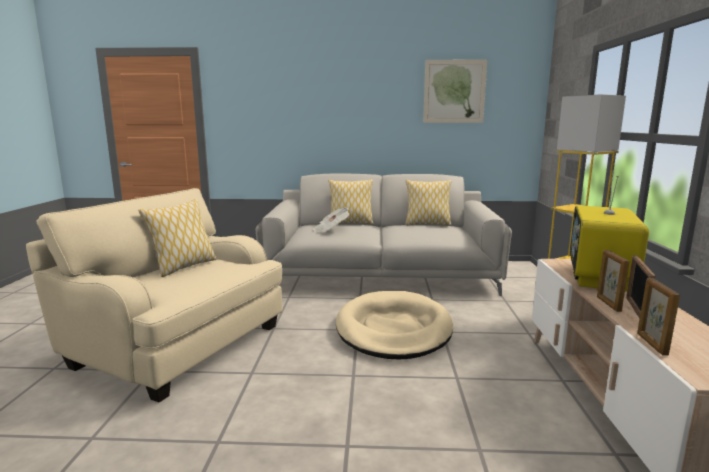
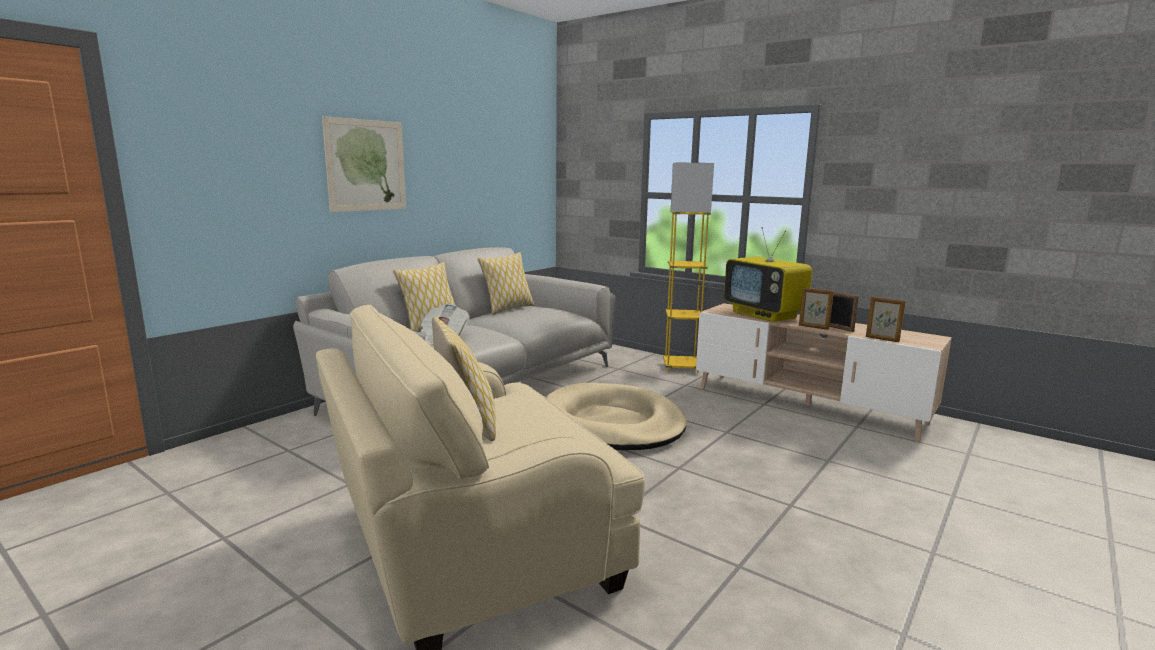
camera: 55 degrees left, 0 degrees up
picture [423,59,487,123] -> picture moved to [322,116,406,212]

